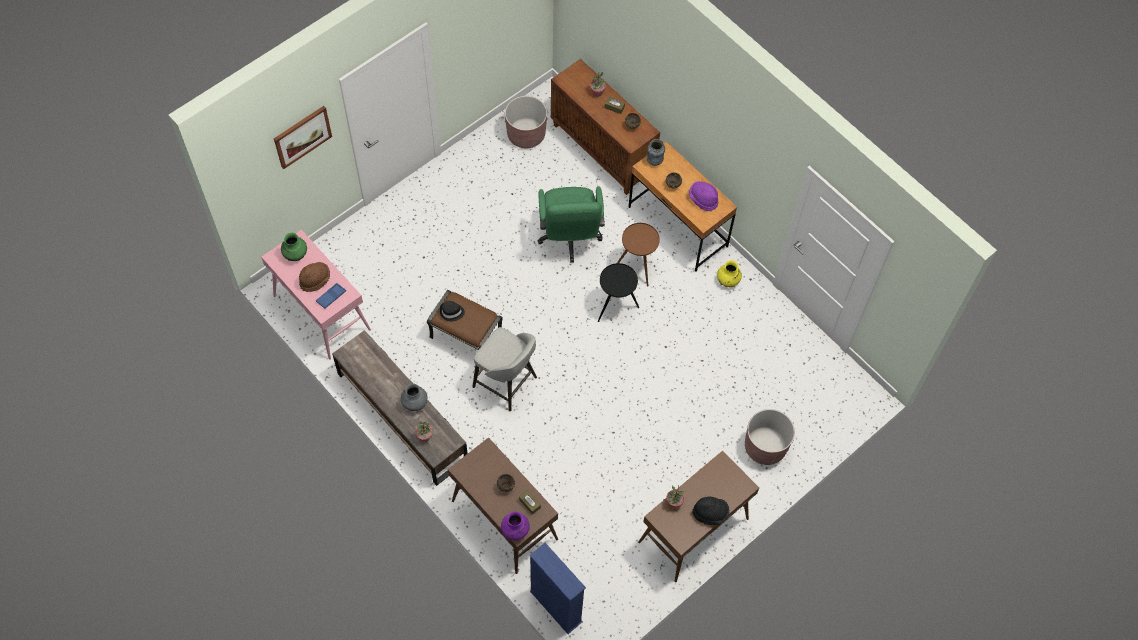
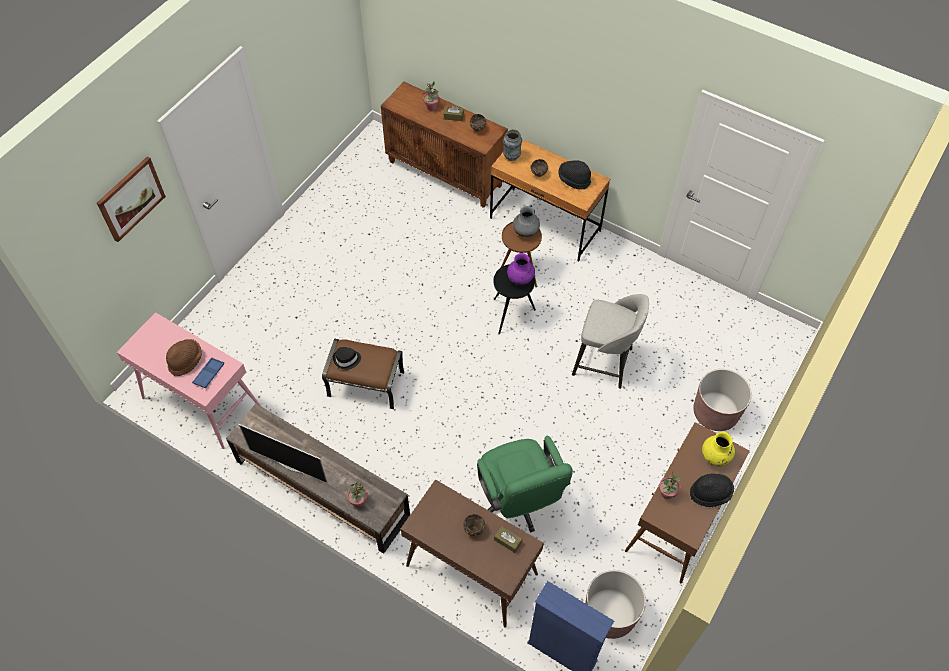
camera: 15 degrees left, 5 degrees down
green vase [281,233,307,261] -> none
grey vase [401,383,427,411] -> grey vase moved to [513,206,540,237]
grey stool [472,327,537,411] -> grey stool moved to [572,294,649,389]
purple vase [501,511,530,540] -> purple vase moved to [507,253,535,285]
brown planter [505,96,547,148] -> brown planter moved to [585,570,646,639]
green office chair [538,186,605,263] -> green office chair moved to [477,436,573,533]
purple hat [689,181,718,211] -> black hat [558,160,591,190]
yellow vase [717,260,742,287] -> yellow vase moved to [702,431,735,466]
none -> television [238,424,328,483]

